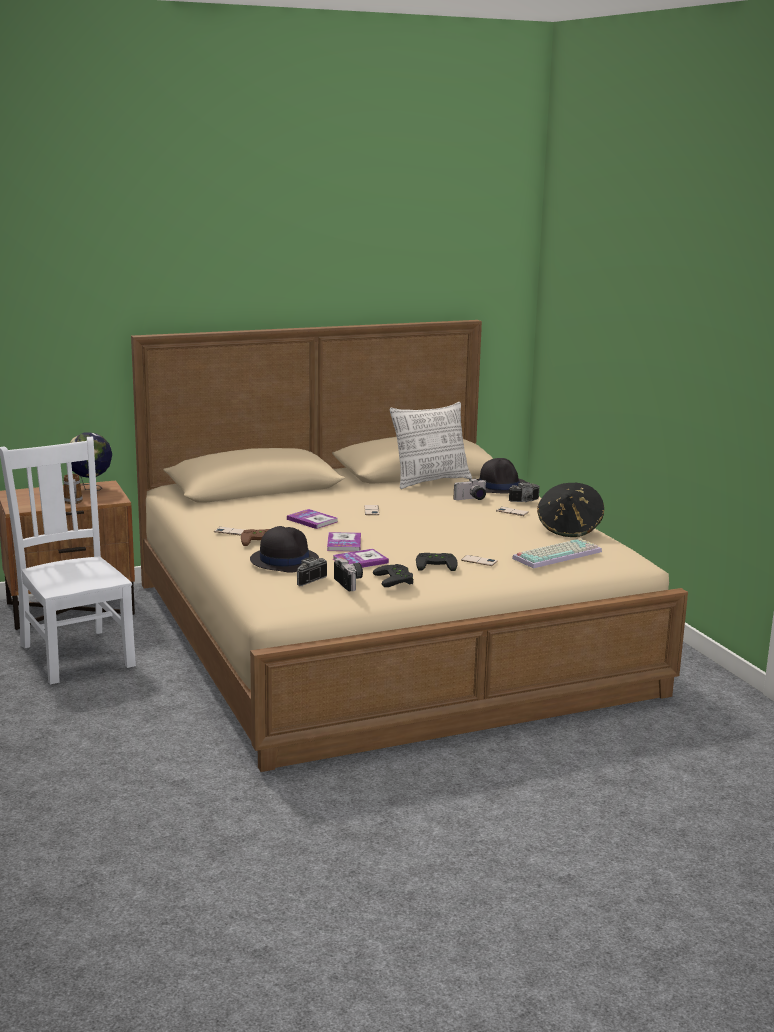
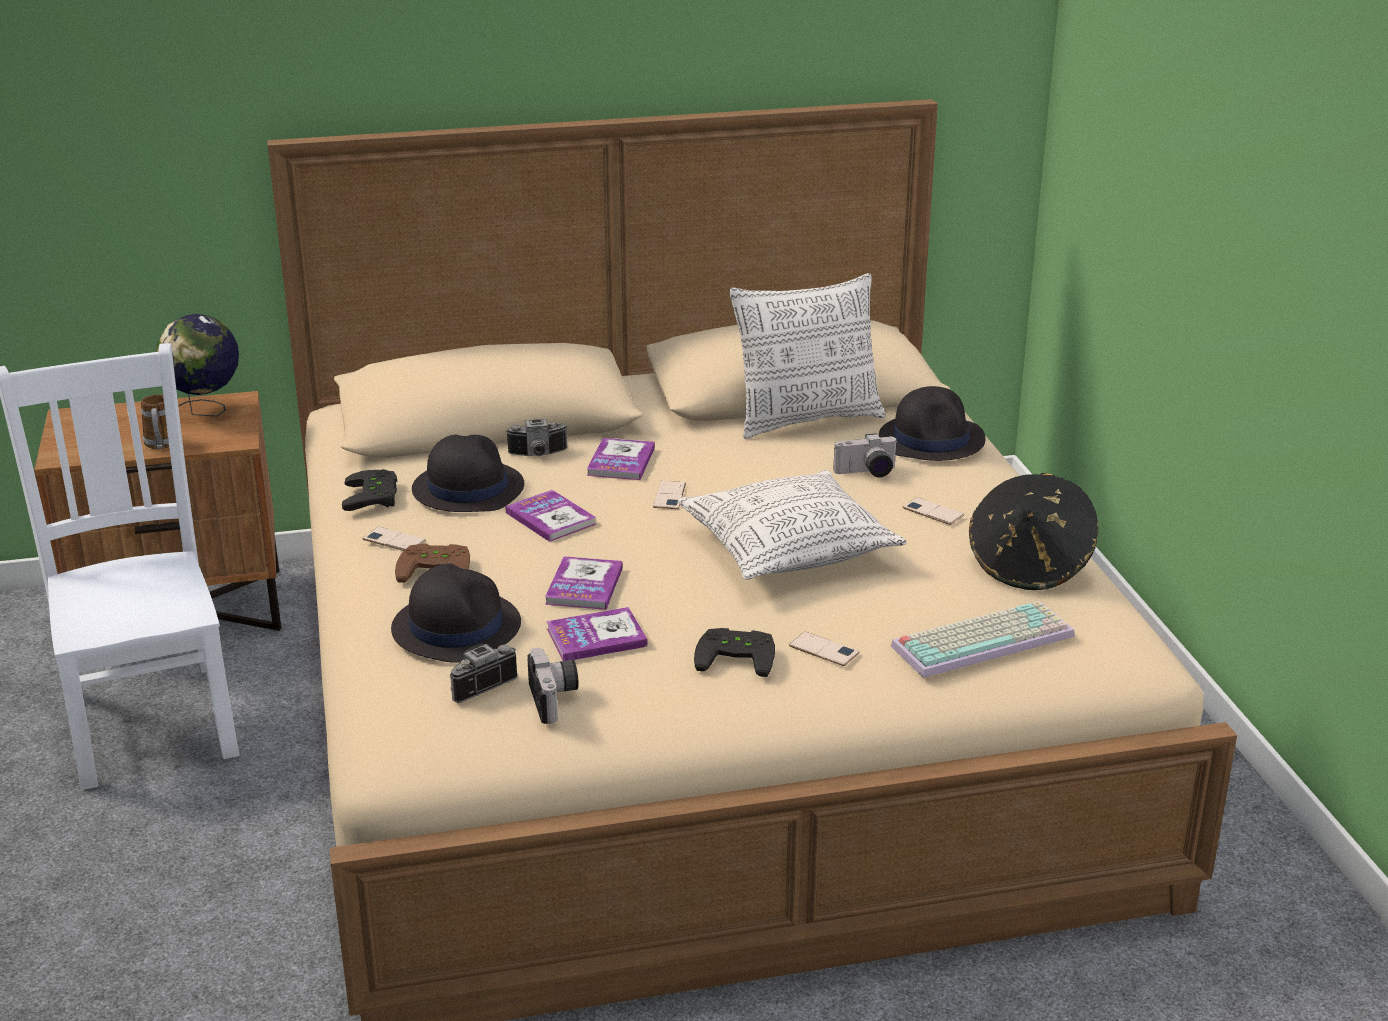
camera: 10 degrees right, 10 degrees up
black game controller [373,564,413,587] -> black game controller moved to [342,469,397,511]
camera [509,482,540,502] -> camera moved to [506,419,568,456]
none -> black hat [412,435,524,512]
none -> book [587,438,655,480]
none -> pillow [677,470,906,580]

